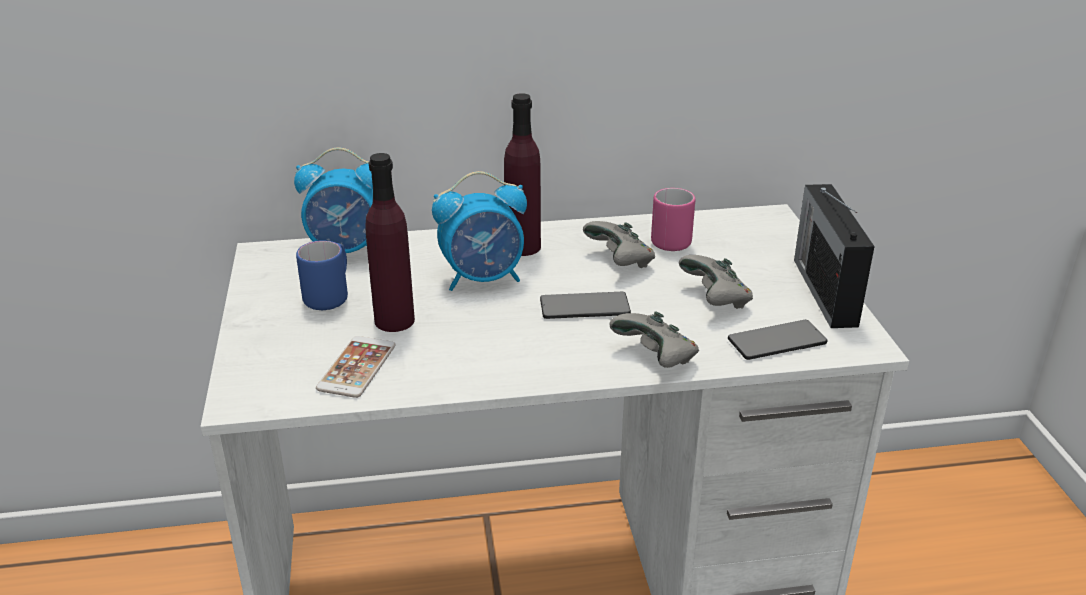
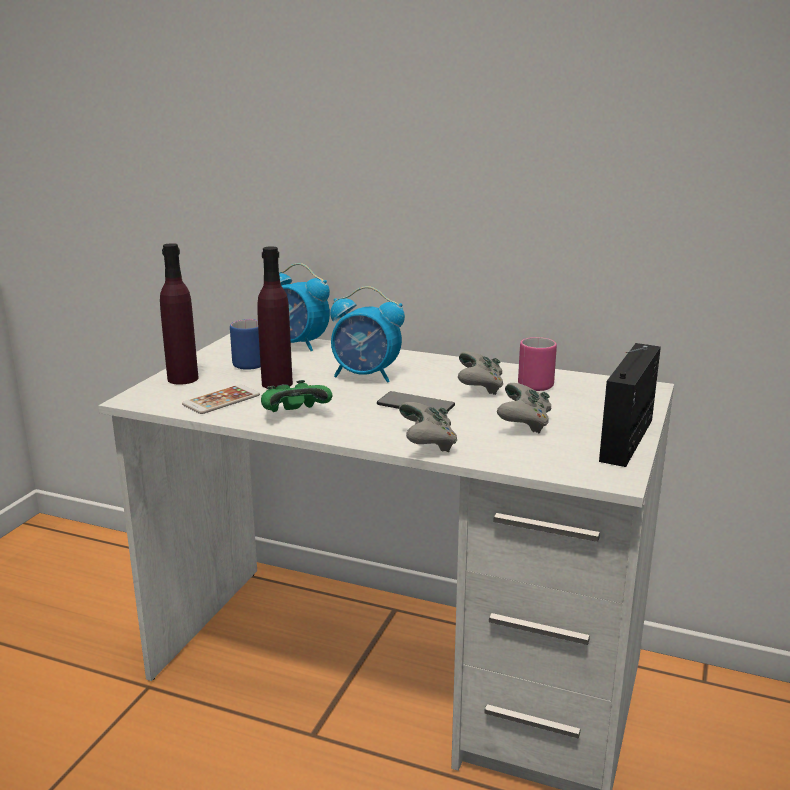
camera: 30 degrees right, 10 degrees down
purple bottle [504,93,541,256] -> purple bottle moved to [160,243,199,385]
phone [728,320,827,360] -> none
none -> green game controller [261,380,333,412]

